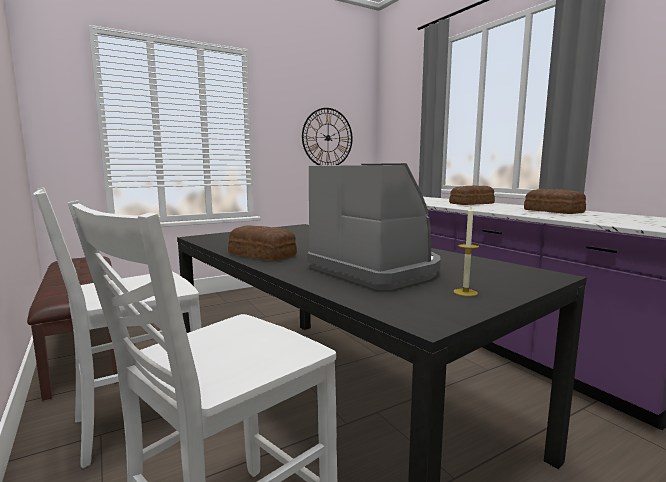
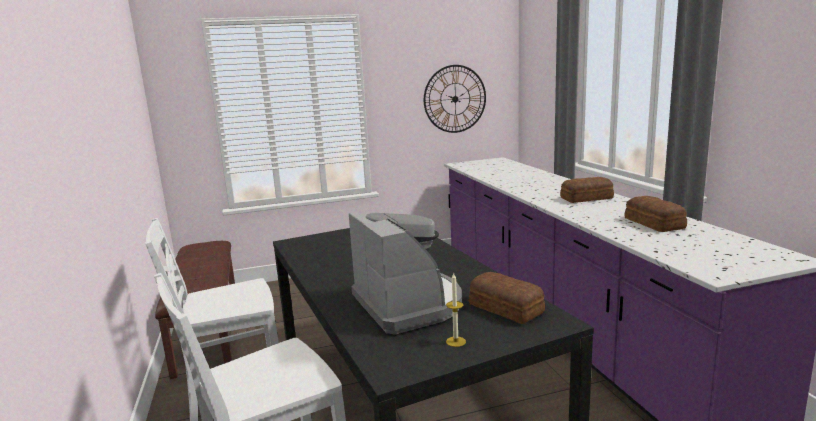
camera: 15 degrees right, 5 degrees up
bread [228,225,297,261] -> bread moved to [469,272,545,324]

